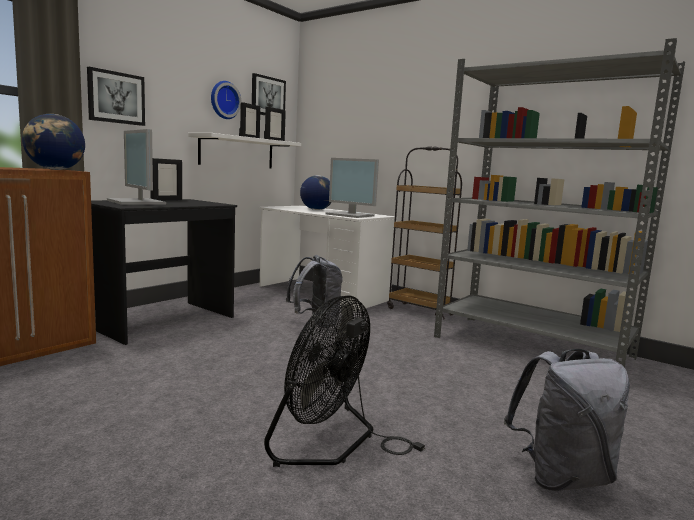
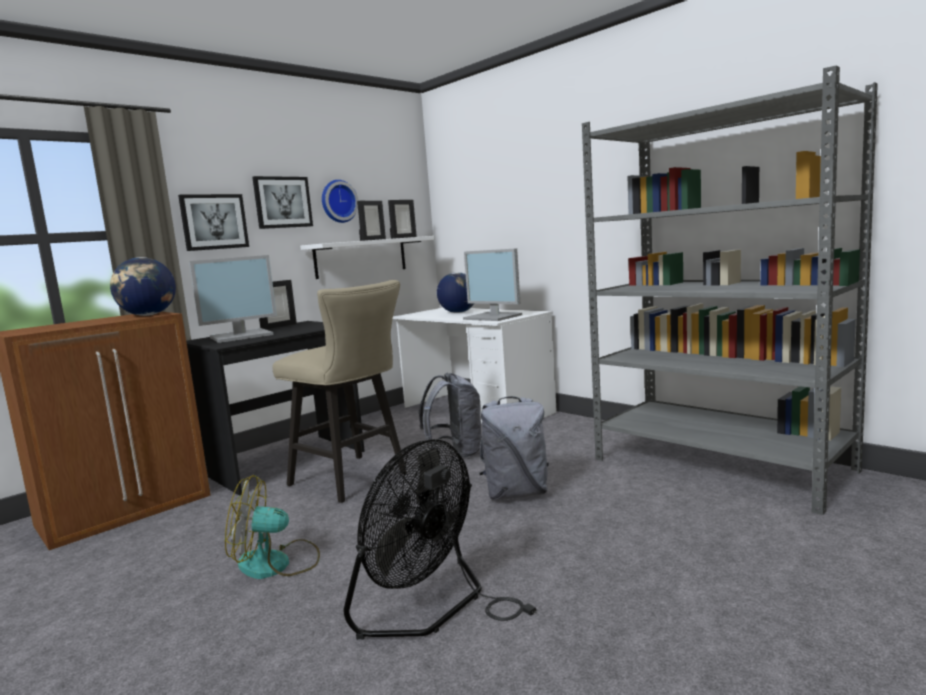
camera: 10 degrees right, 0 degrees up
monitor [107,129,166,205] -> monitor turned 90 degrees counterclockwise [189,255,277,343]
picture [252,73,286,115] -> picture moved to [252,176,313,229]
brown cart [387,146,462,320] -> none
grey backpack [504,349,630,491] -> grey backpack moved to [479,396,549,500]
none -> fan [225,475,320,579]
none -> beige stool [272,280,407,503]

